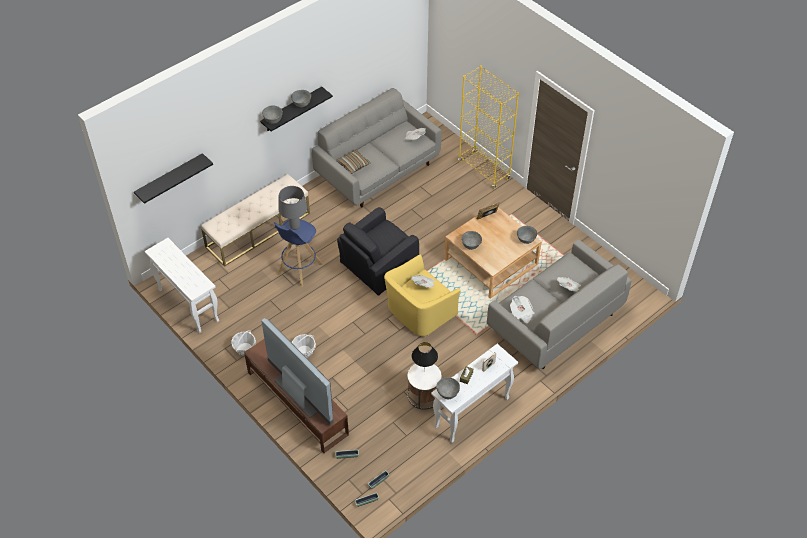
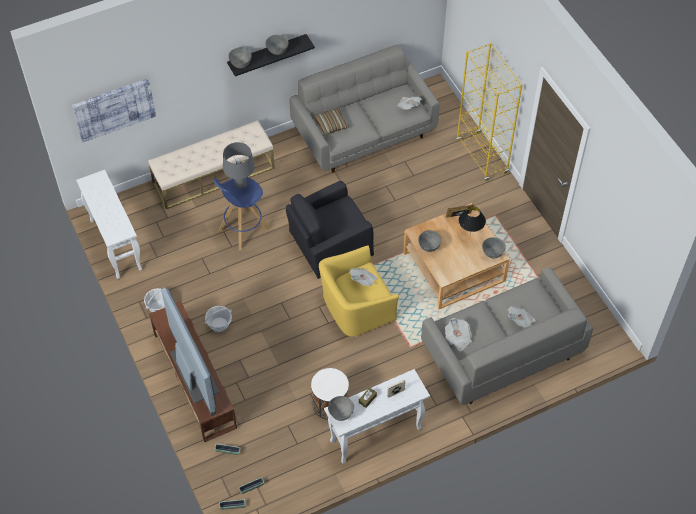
camera: 15 degrees right, 5 degrees up
black shelf [134,153,213,204] -> picture [72,79,156,142]
black table lamp [412,342,438,372] -> black table lamp moved to [458,206,486,234]

